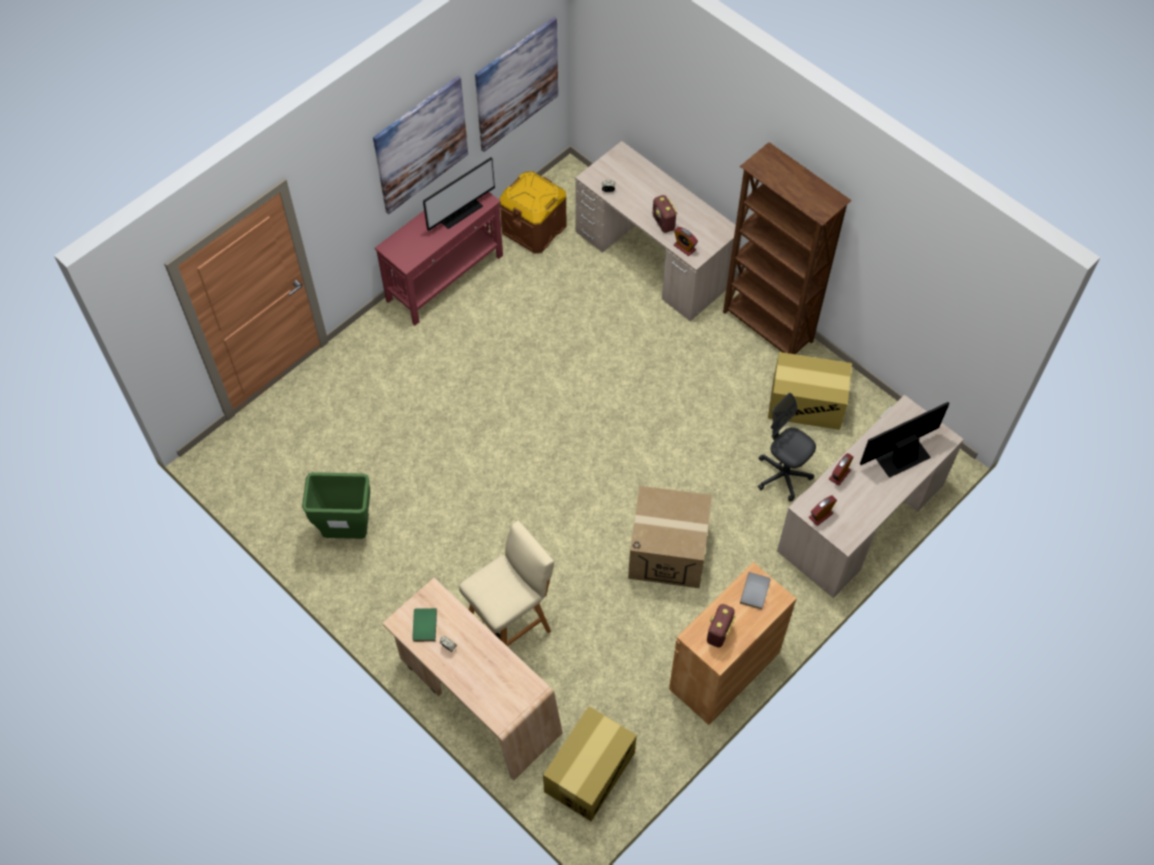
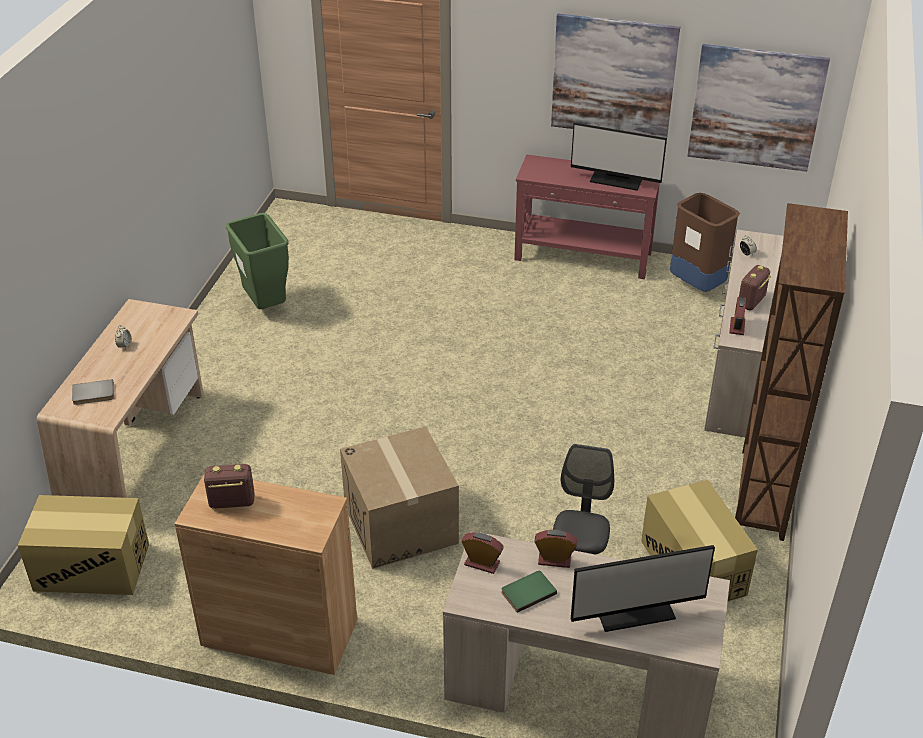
camera: 60 degrees right, 20 degrees down
green book [412,608,437,642] -> green book moved to [501,571,557,613]
beige stool [459,521,554,646] -> none
brown storage box [499,171,567,253] -> brown trash can [670,193,740,292]
grey book [740,572,770,610] -> grey book moved to [72,379,114,405]
monitor [860,402,950,478] -> monitor turned 135 degrees clockwise [571,545,715,632]

